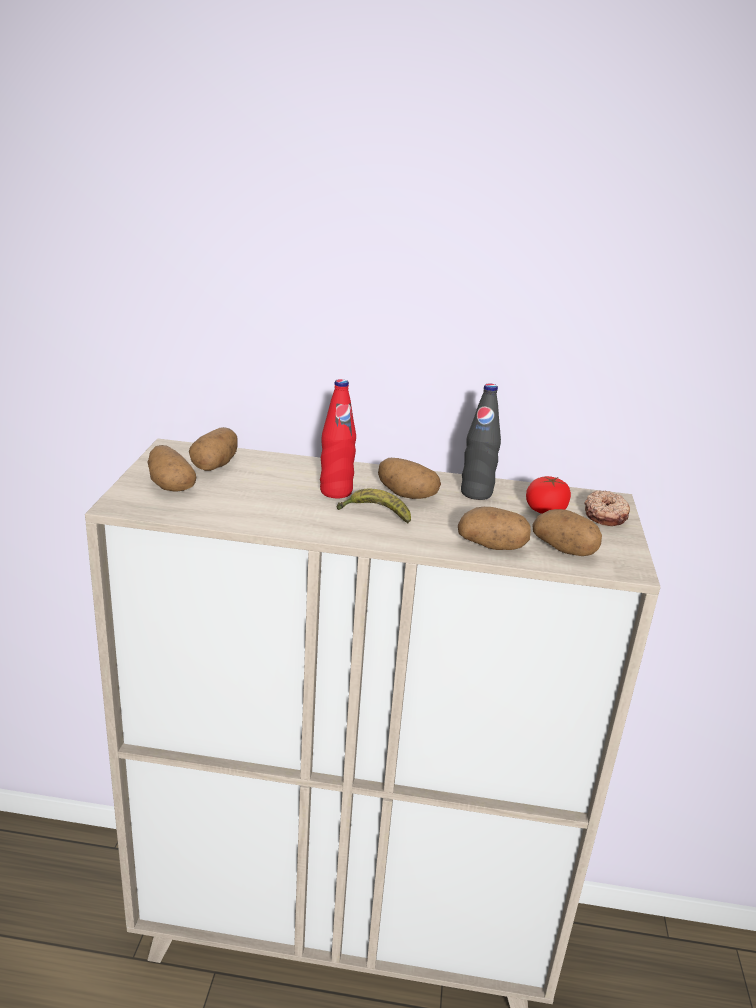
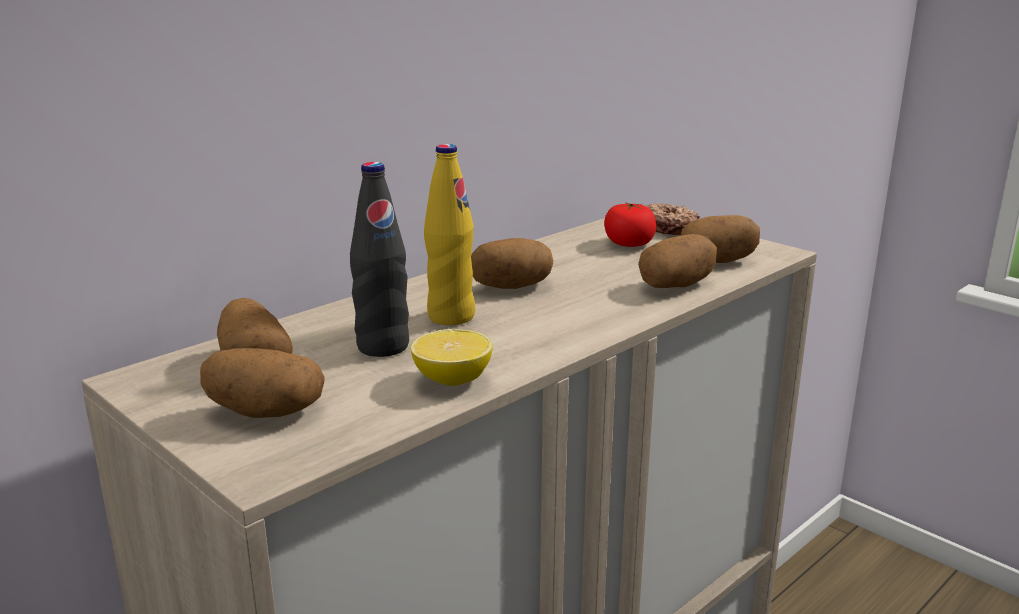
camera: 50 degrees left, 5 degrees down
red bottle [320,379,356,498] -> yellow bottle [424,144,475,325]
banana [336,488,411,524] -> none
black bottle [461,383,501,500] -> black bottle moved to [350,162,409,357]
none -> lemon [411,329,493,386]

